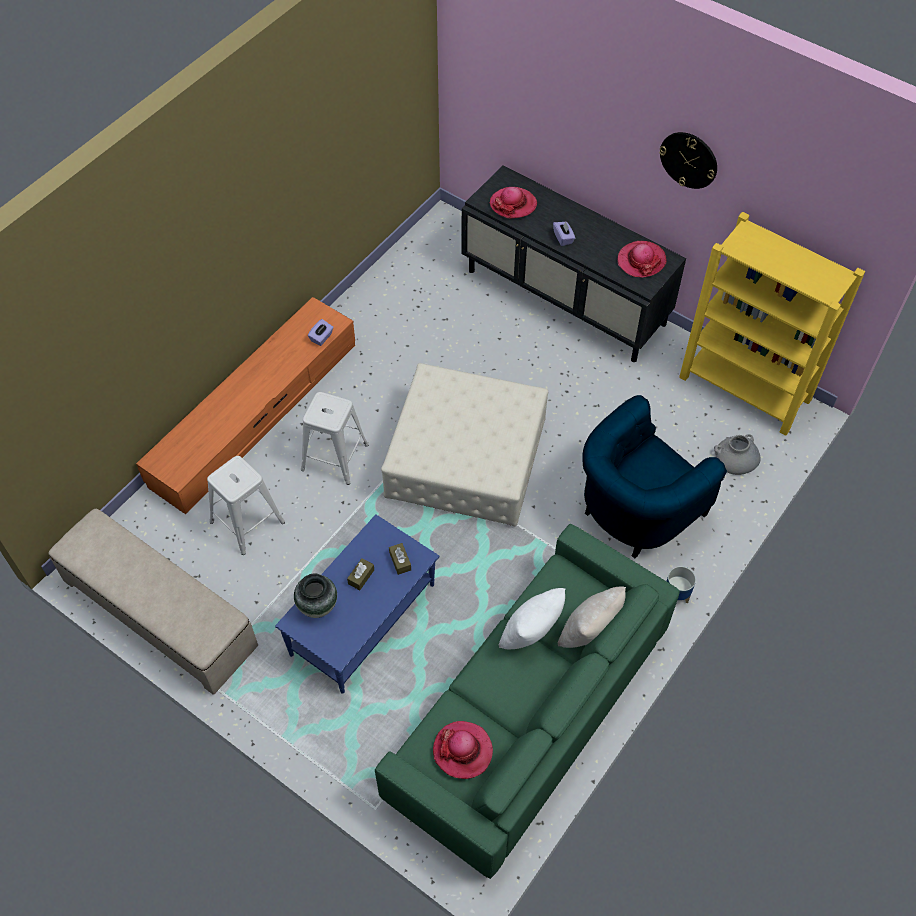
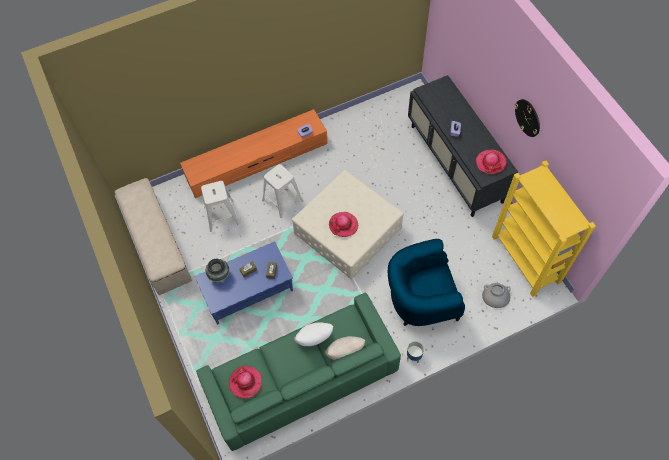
camera: 30 degrees right, 5 degrees up
hat [490,187,537,219] -> hat moved to [329,212,358,237]

